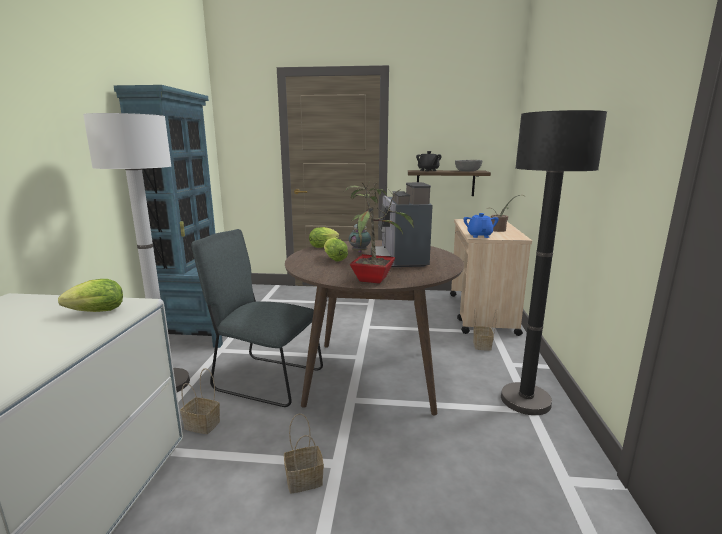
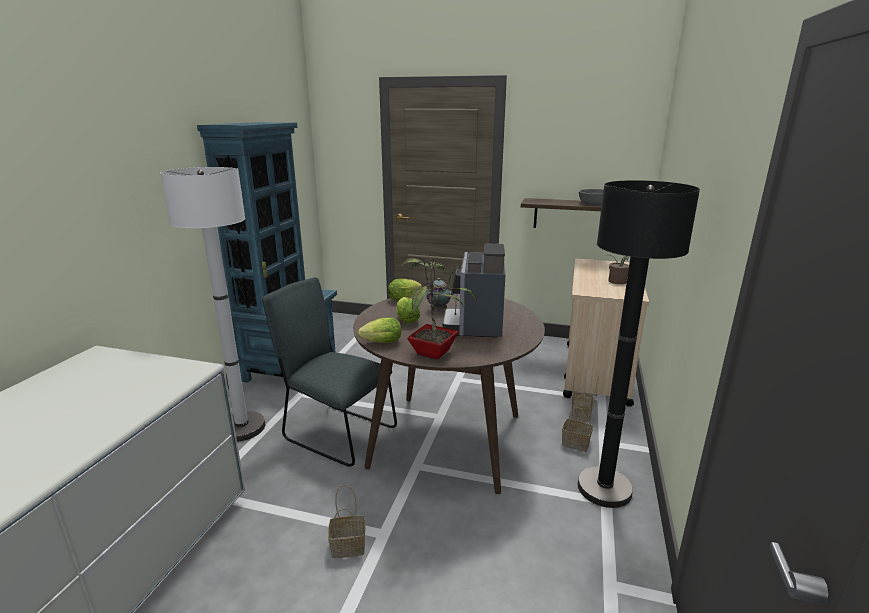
camera: 10 degrees right, 5 degrees up
lettuce [58,279,123,312] -> lettuce moved to [357,317,401,343]
basket [180,368,220,434] -> basket moved to [562,395,593,452]
black teapot [416,151,442,171] -> none
blue teapot [463,213,499,238] -> none

